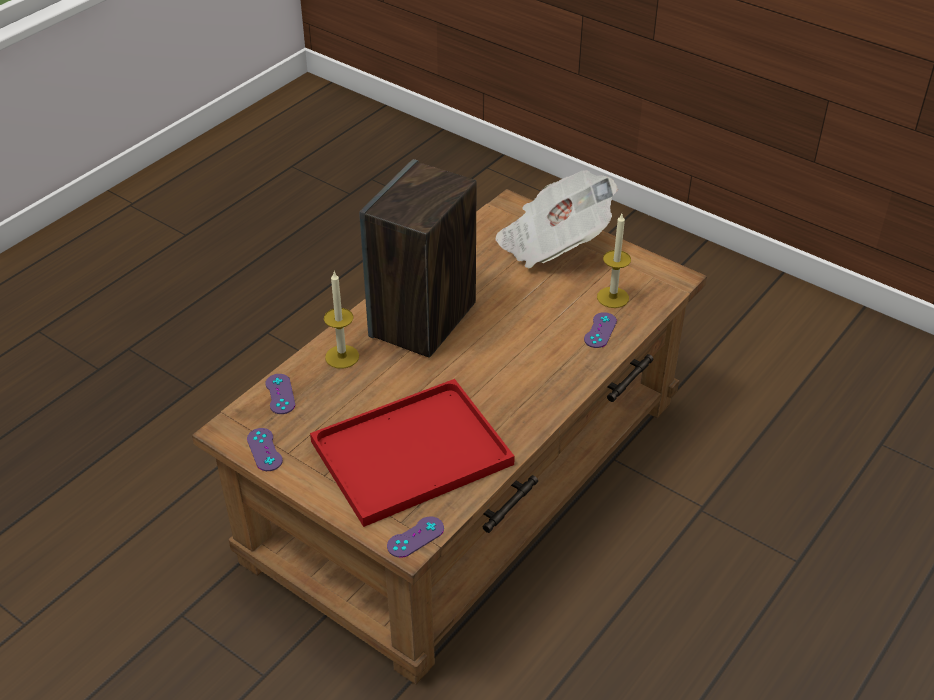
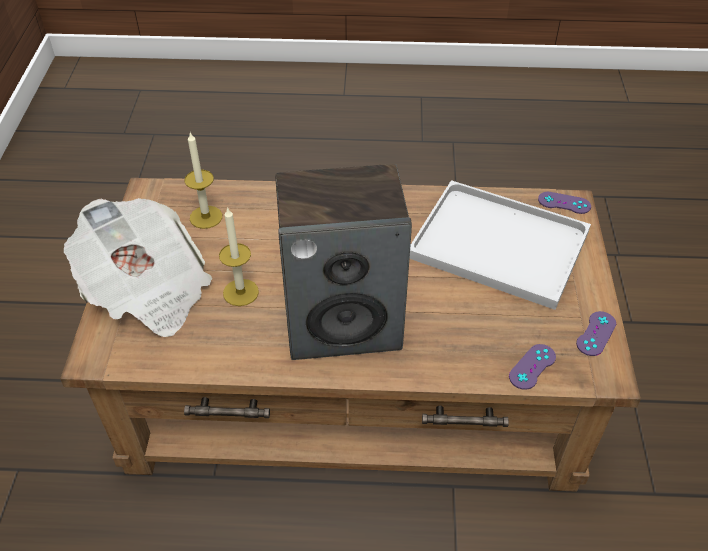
camera: 125 degrees left, 5 degrees up
red tray [310,379,515,527] -> white tray [409,180,591,310]
candle [324,272,359,369] -> candle moved to [219,207,259,306]
purple game controller [584,312,617,348] -> none

